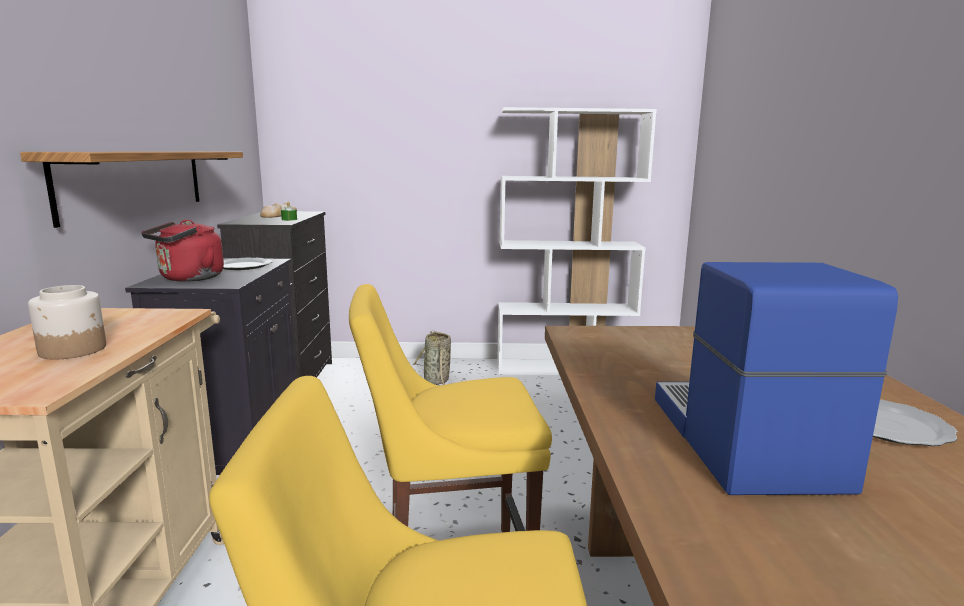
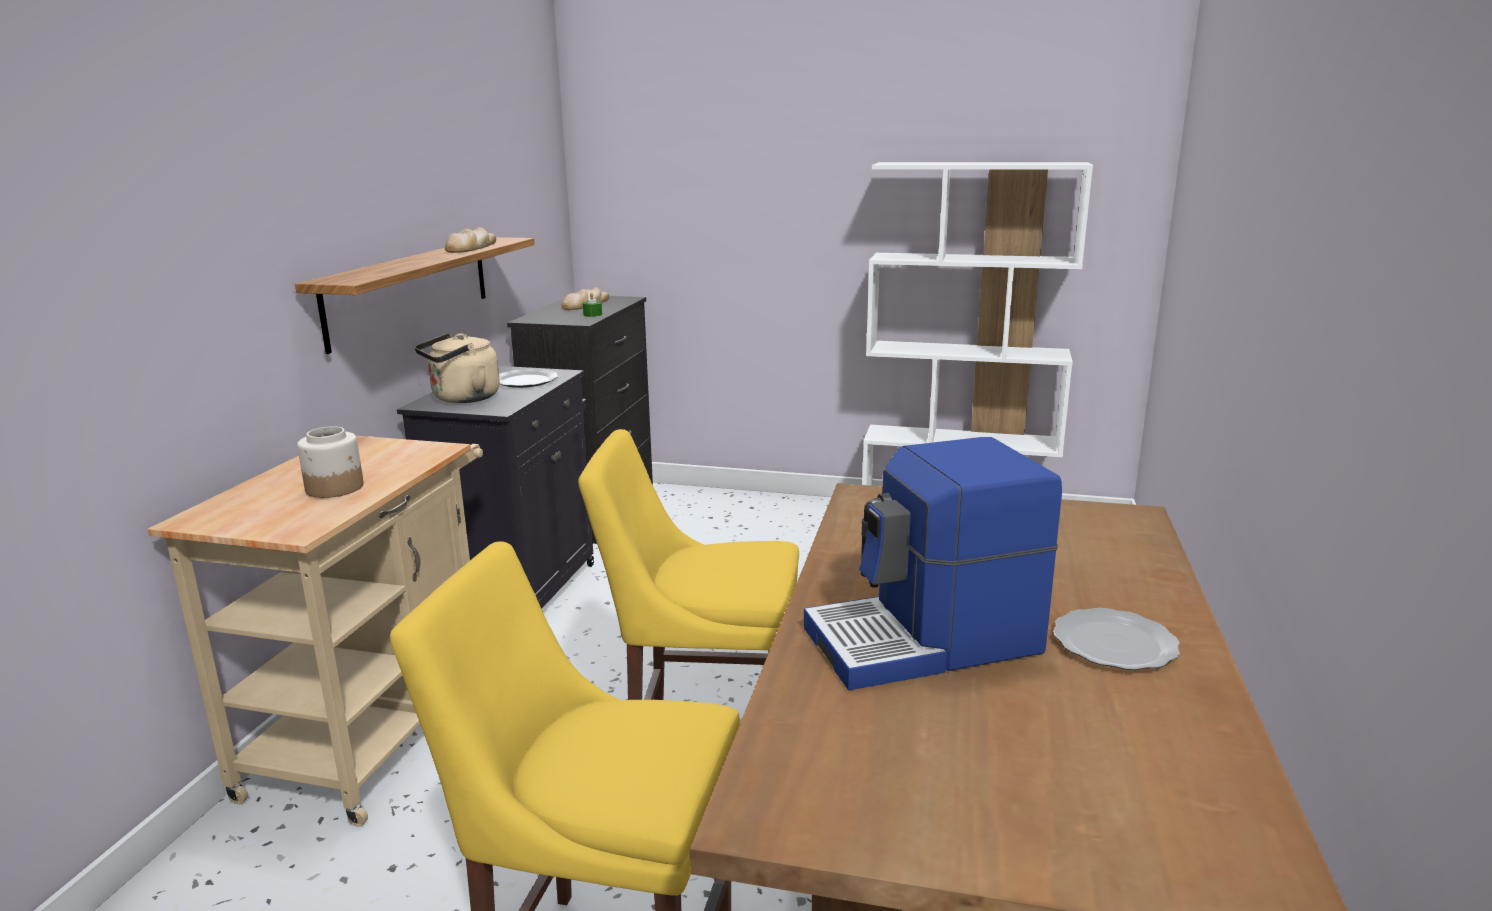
camera: 15 degrees right, 5 degrees up
red kettle [141,220,224,282] -> beige kettle [415,333,500,403]
basket [413,331,451,386] -> none
coffee machine [655,262,898,495] -> coffee machine turned 120 degrees counterclockwise [804,437,1062,690]
none -> bread [445,227,496,253]

